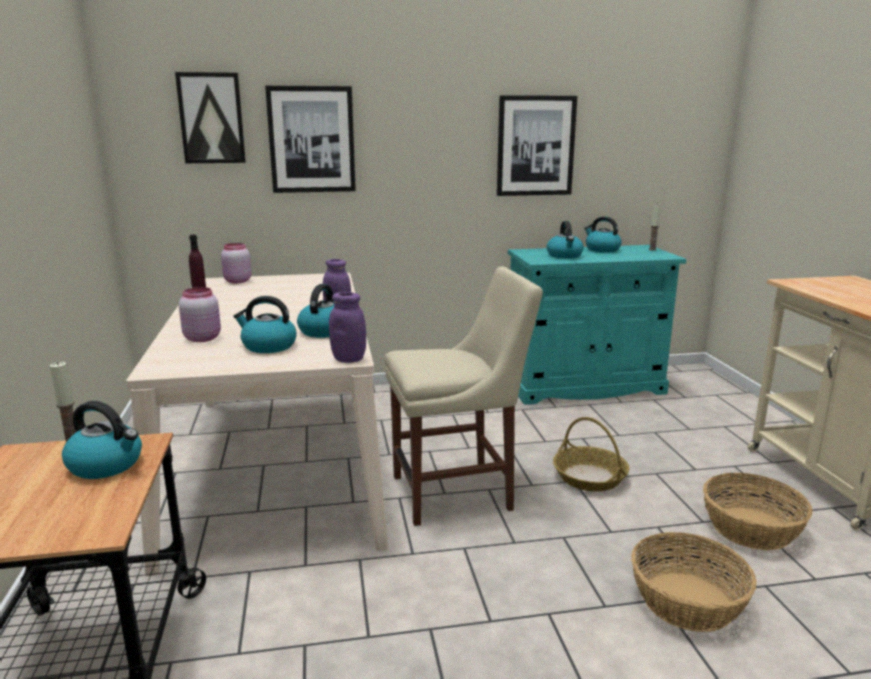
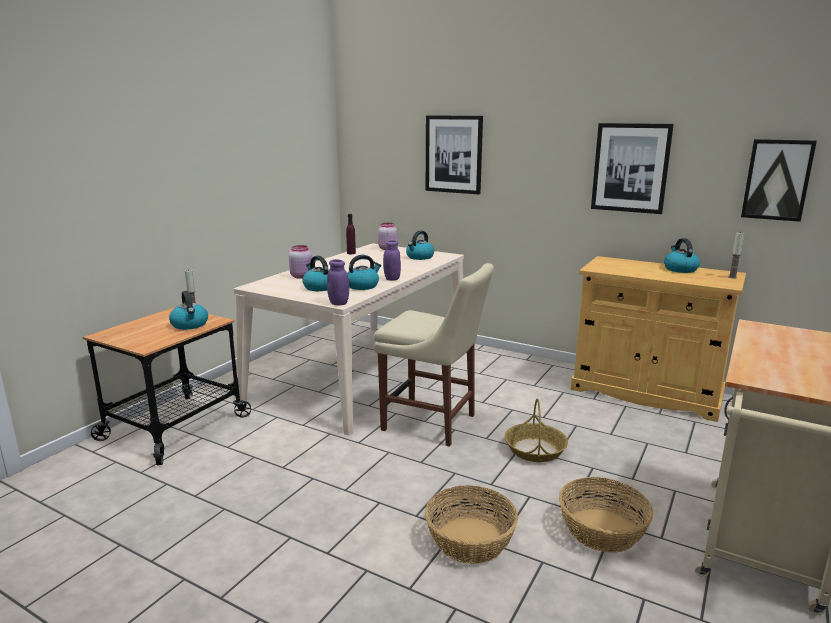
camera: 40 degrees right, 0 degrees up
picture [175,72,246,163] -> picture moved to [741,139,817,222]
turquoise cabinet [508,245,686,405] -> beige cabinet [571,256,746,422]
kettle [547,221,584,259] -> kettle moved to [406,230,434,260]

